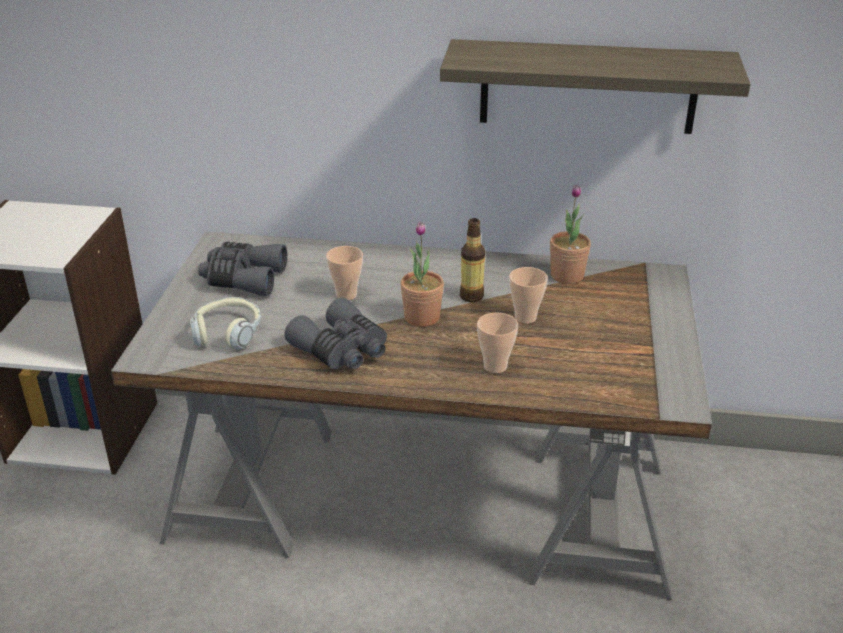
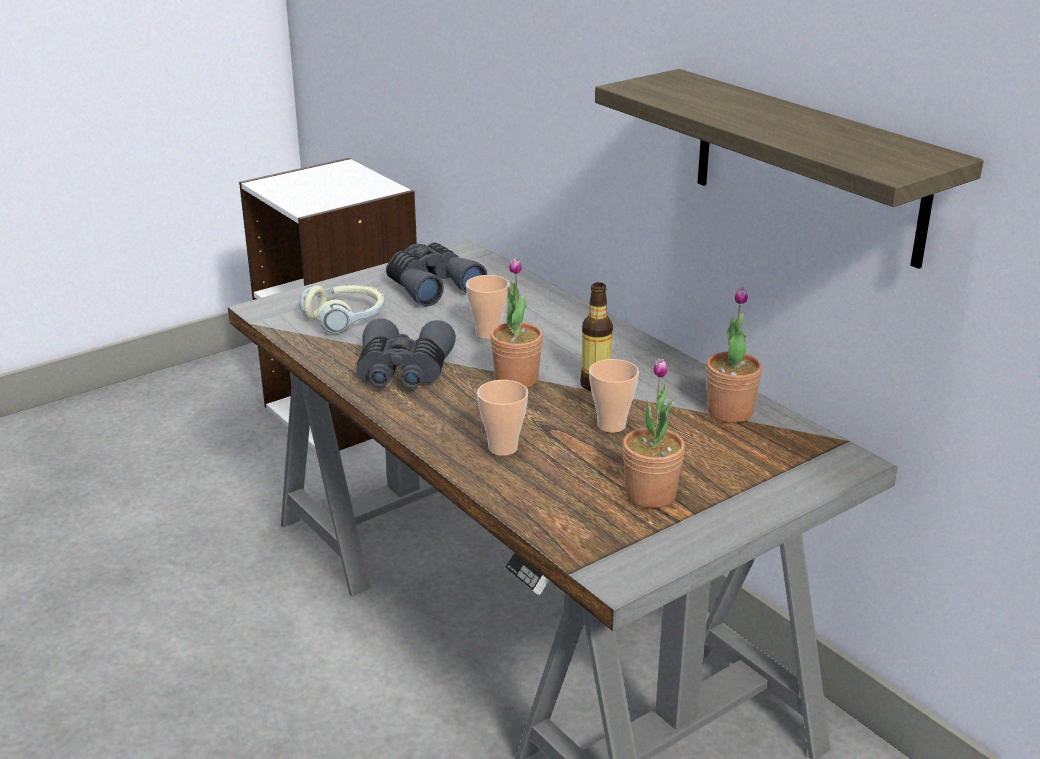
camera: 45 degrees right, 5 degrees down
none -> potted plant [622,358,685,508]

